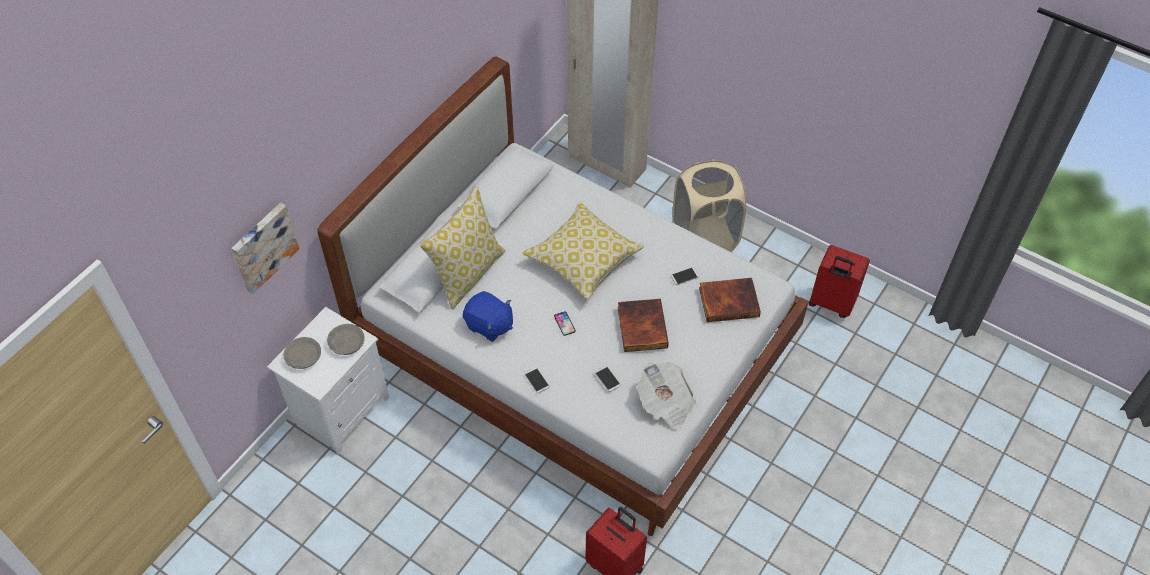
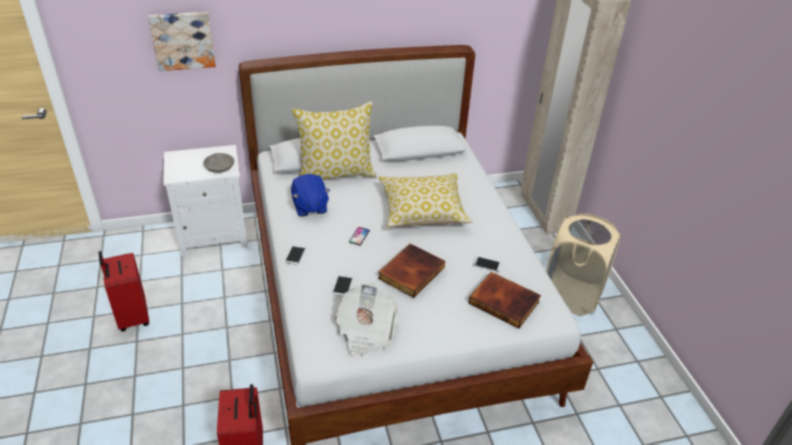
camera: 40 degrees right, 15 degrees down
grey bowl [284,337,321,369] -> none
red suitcase [809,245,870,318] -> red suitcase moved to [98,251,149,332]

